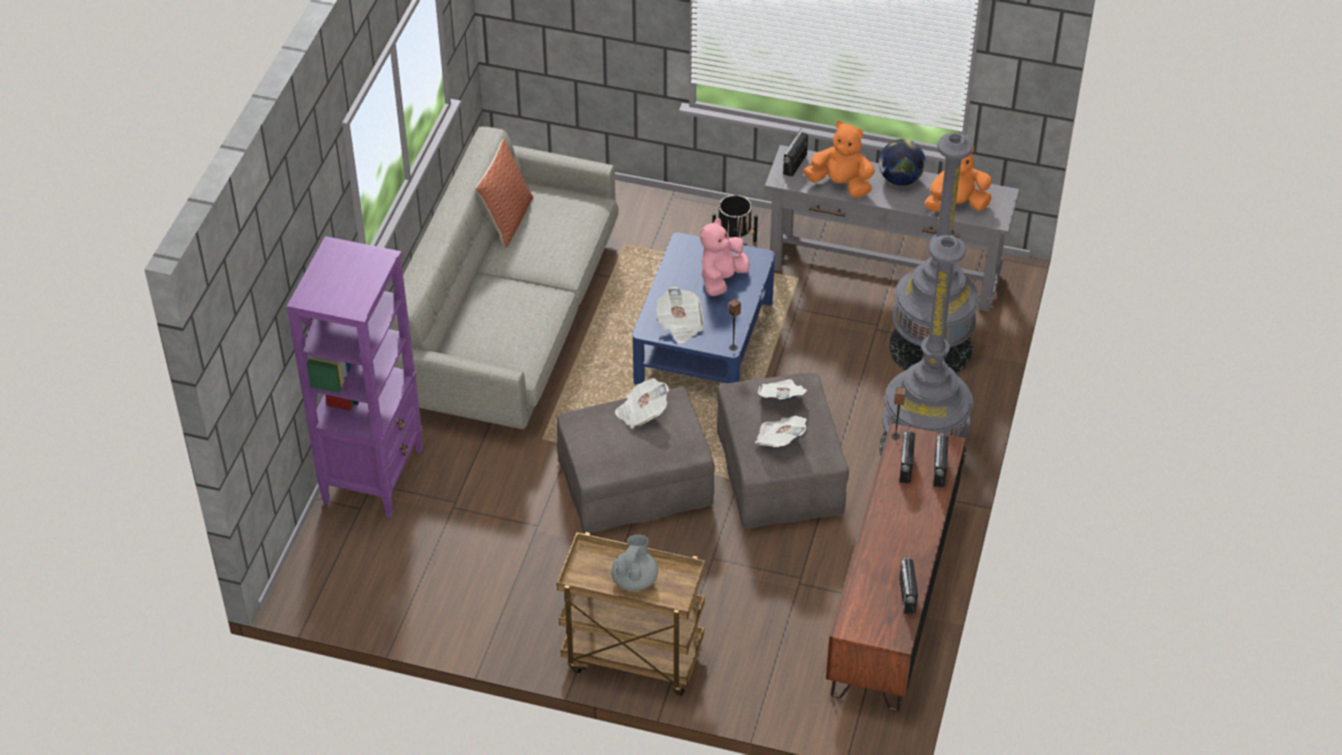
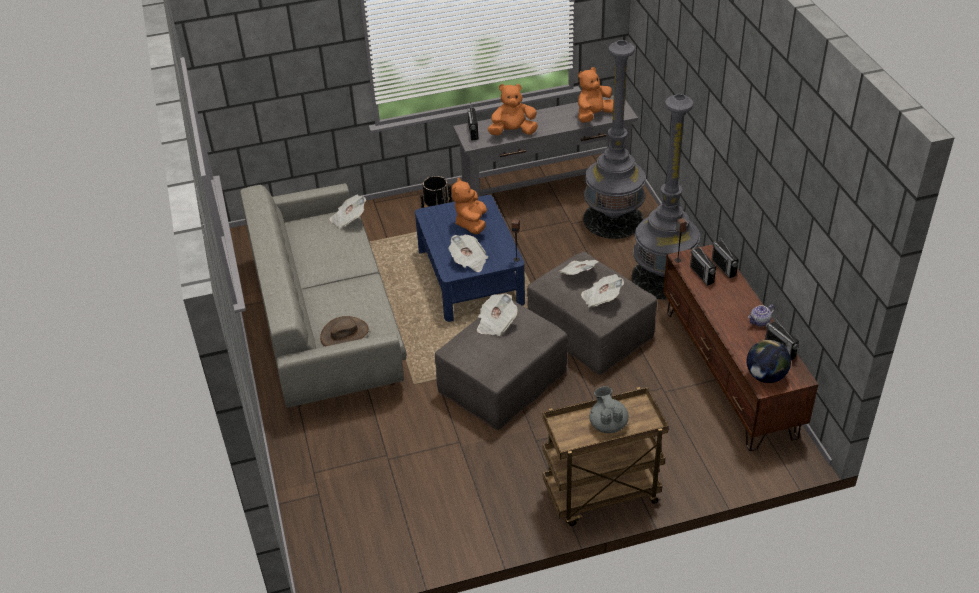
camera: 30 degrees left, 5 degrees down
purple bookcase [287,236,423,518] -> none
pillow [475,139,533,248] -> none
pink plush toy [700,218,749,296] -> orange plush toy [452,177,487,234]
globe [879,139,926,186] -> globe moved to [747,340,791,383]
none -> brown hat [320,316,369,347]
none -> newspaper [330,195,366,229]
none -> teapot [748,304,775,327]

